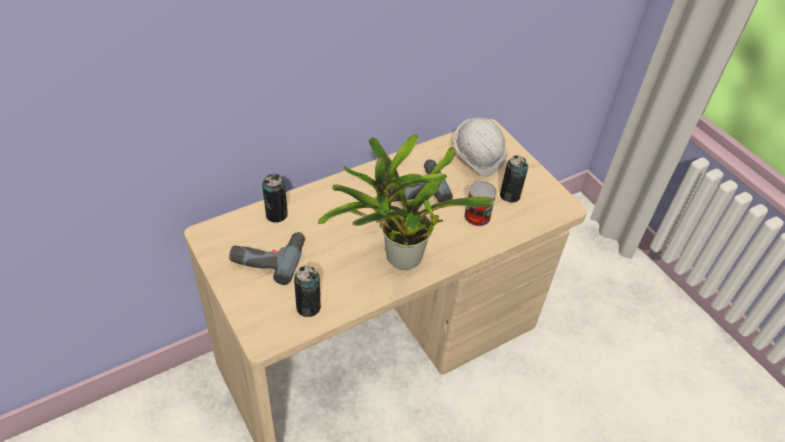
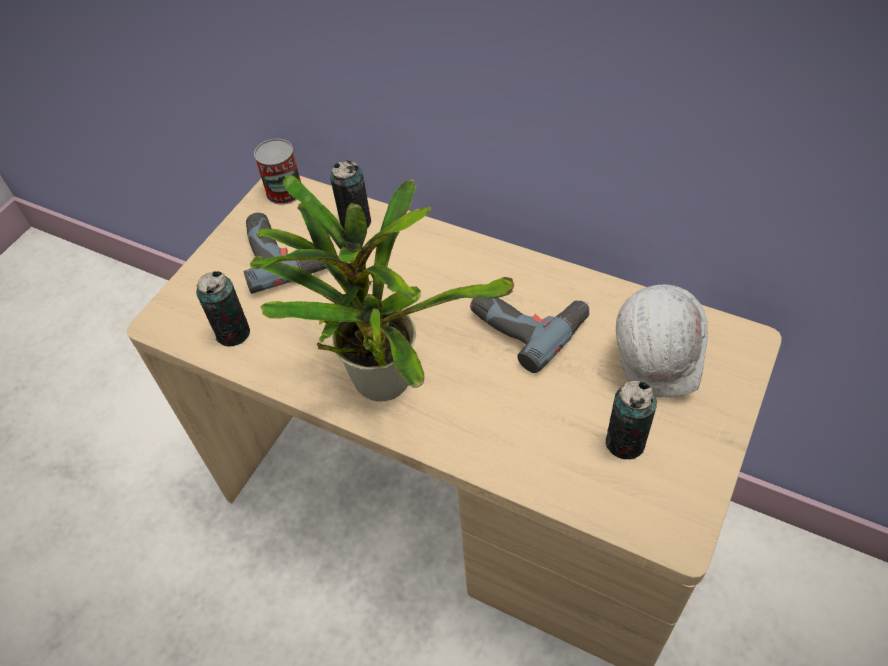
camera: 65 degrees right, 5 degrees up
can [464,181,497,226] -> can moved to [254,139,301,205]

